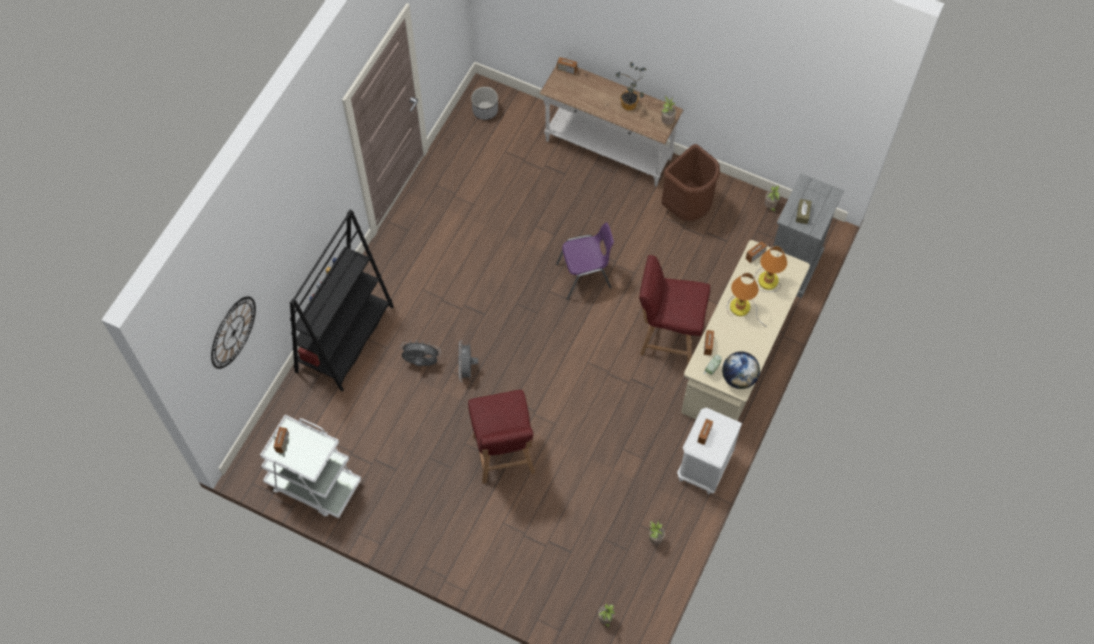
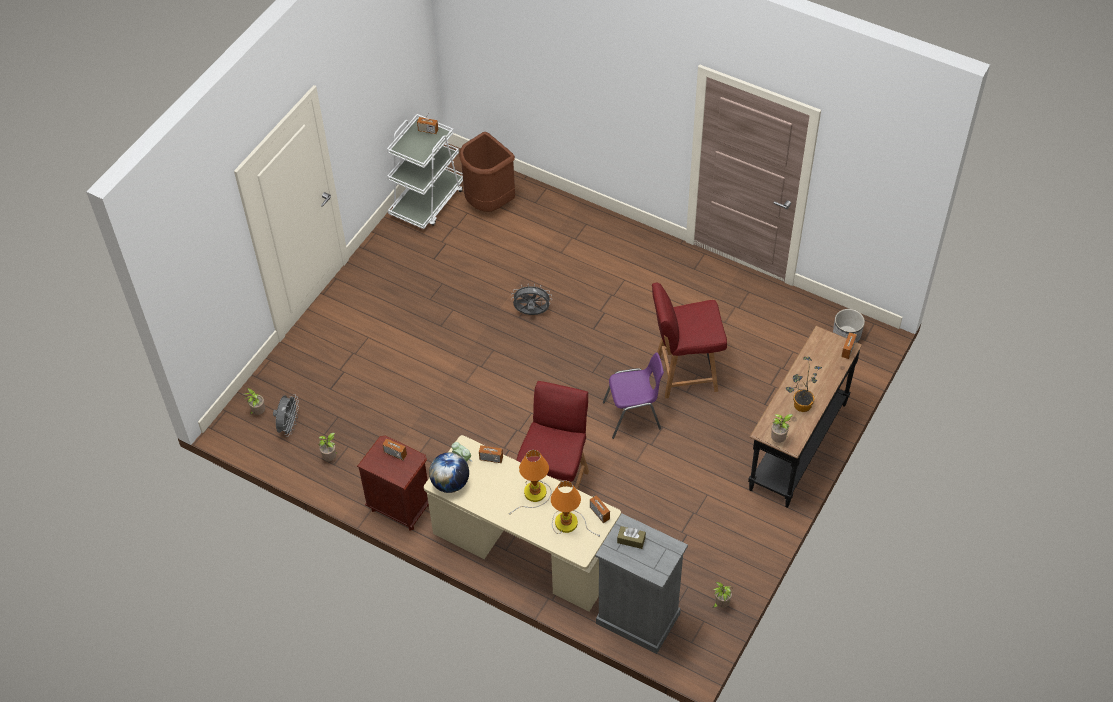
camera: 95 degrees right, 10 degrees down
wall clock [211,296,256,369] -> none
black bookcase [290,210,394,391] -> none
grey fan [400,340,441,366] -> grey fan moved to [273,394,299,437]
red chair [468,390,535,484] -> red chair moved to [652,283,727,398]
white console table [539,65,683,186] -> black console table [748,326,862,508]
purple chair [556,222,614,300] -> purple chair turned 90 degrees counterclockwise [603,353,664,439]
brown trash can [661,144,720,221] -> brown trash can moved to [459,132,515,212]
white nightstand [677,407,742,494] -> brown nightstand [357,435,429,531]

